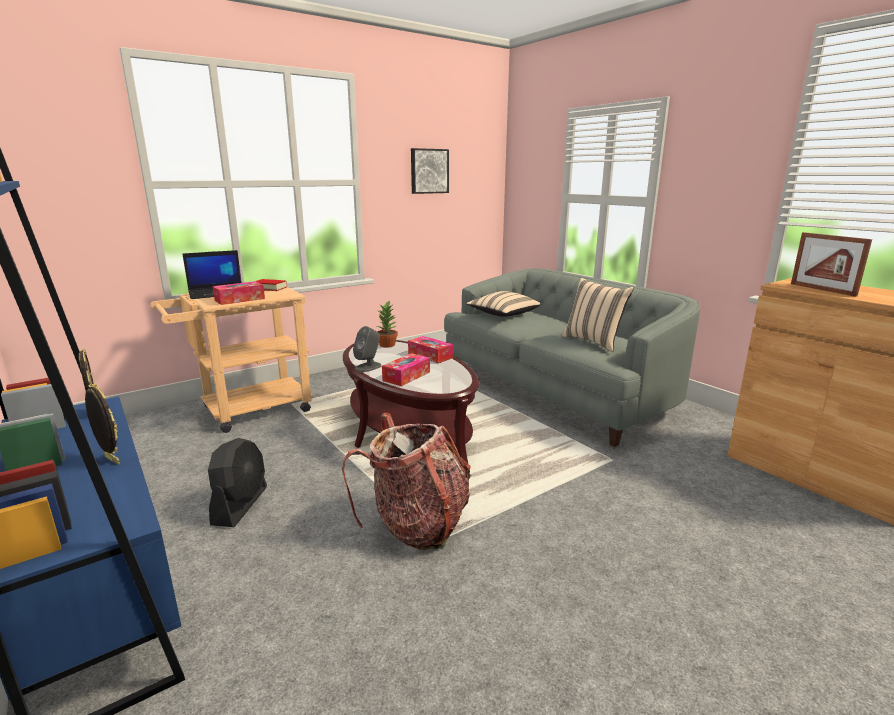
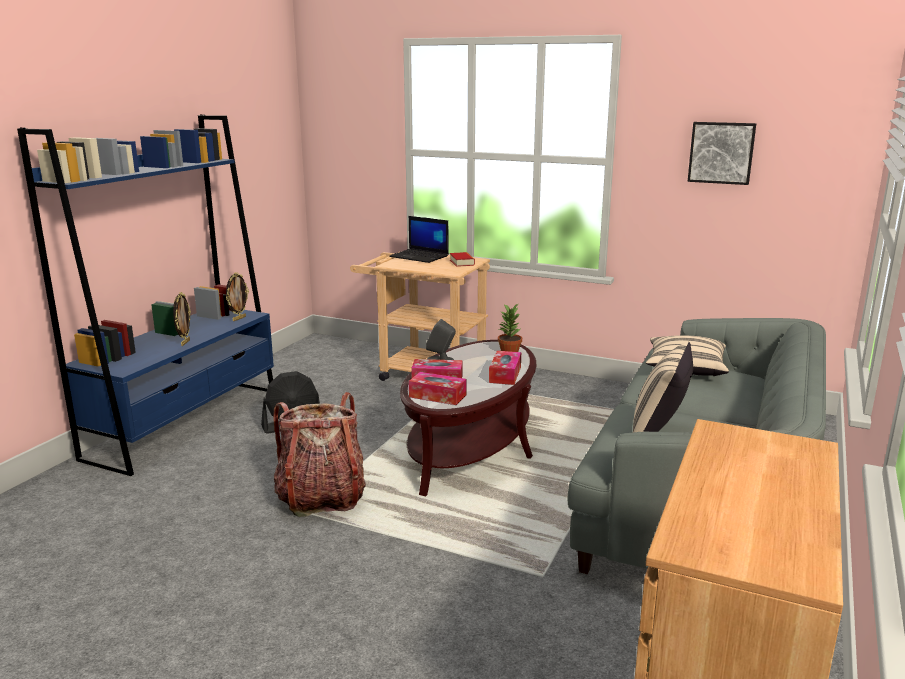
camera: 60 degrees right, 0 degrees up
tissue box [213,281,265,305] -> tissue box moved to [409,372,467,405]
picture frame [791,232,872,297] -> none

